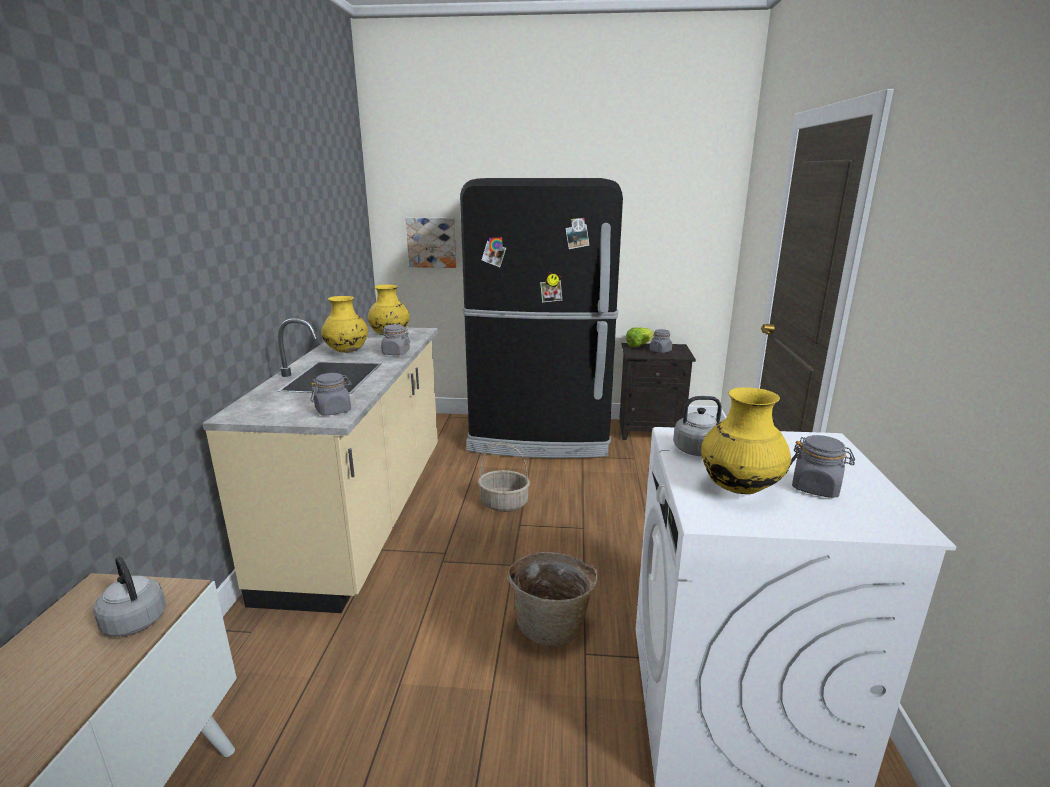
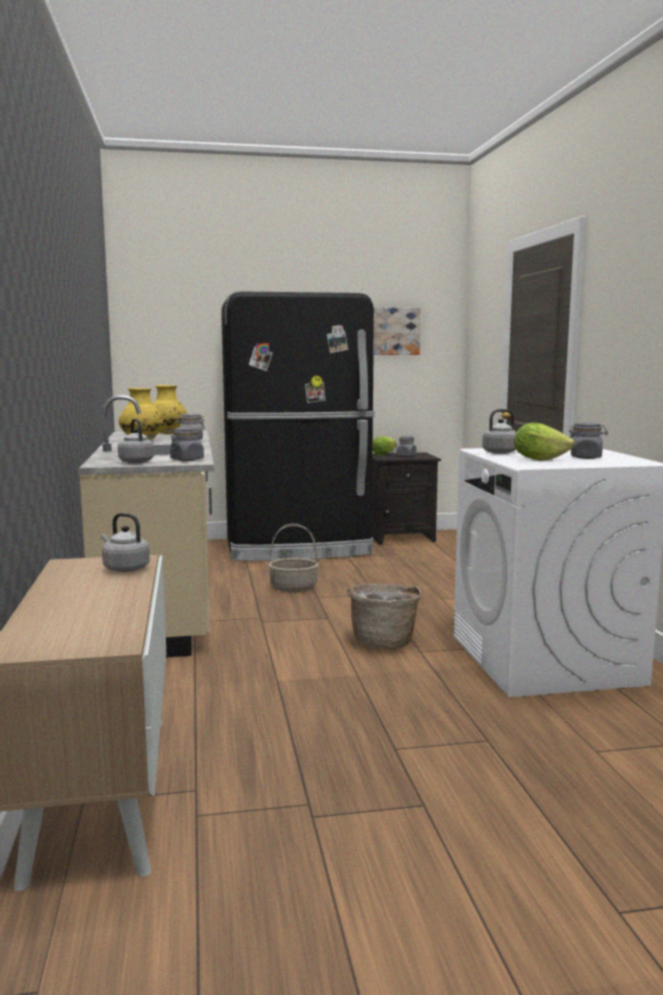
camera: 15 degrees left, 10 degrees down
picture [406,218,457,268] -> picture moved to [374,308,421,355]
yellow vase [701,387,791,494] -> lettuce [514,423,575,461]
none -> grey kettle [118,419,154,463]

